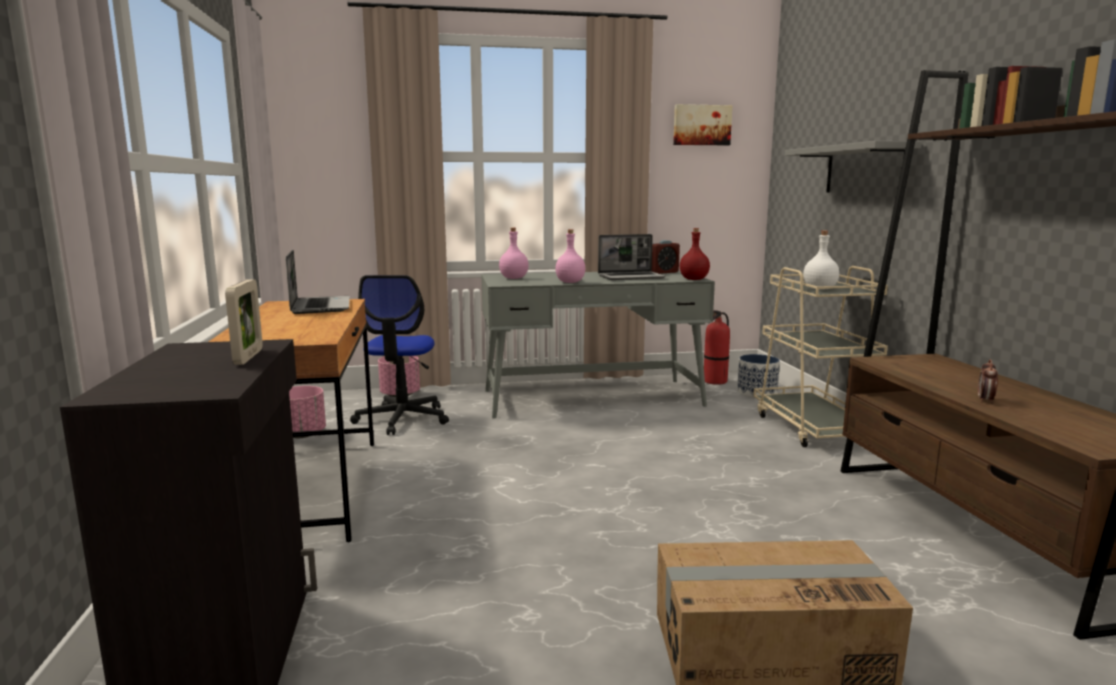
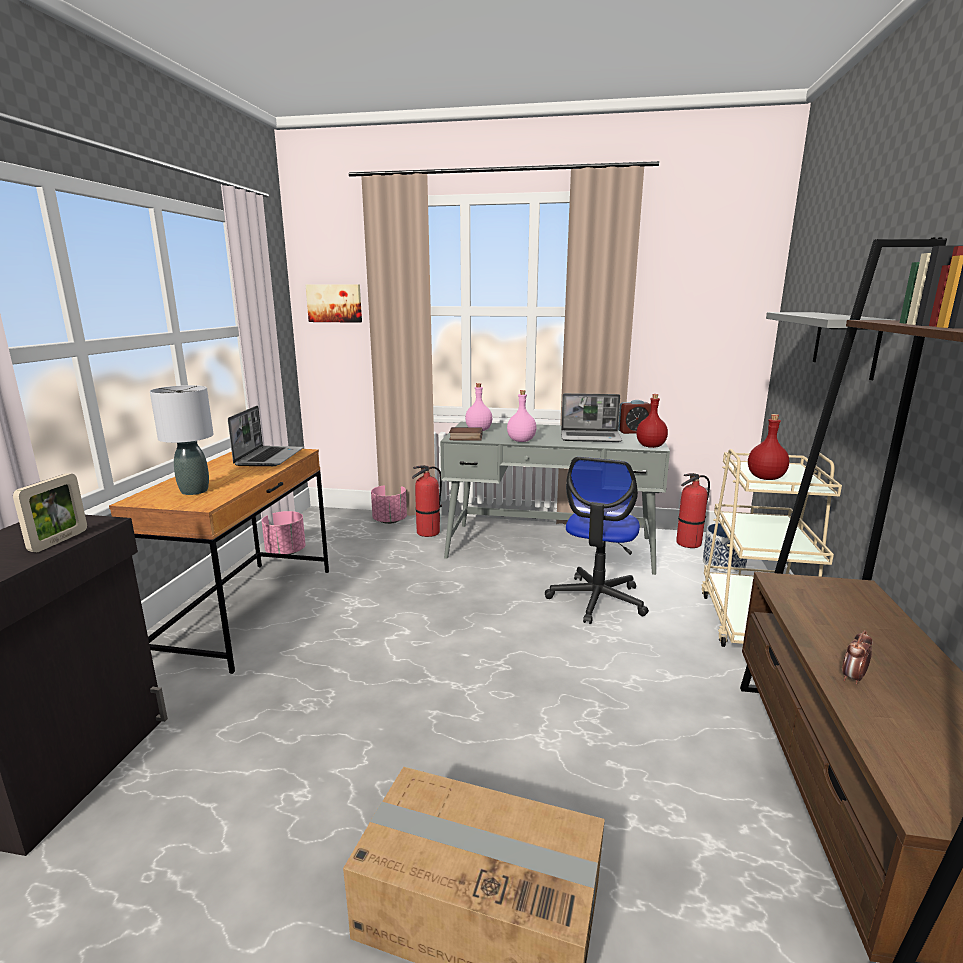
camera: 20 degrees right, 5 degrees up
office chair [350,275,449,435] -> office chair moved to [545,457,649,624]
picture [673,104,732,145] -> picture moved to [306,284,362,323]
white bottle [803,231,839,290] -> red bottle [748,414,789,480]
none -> grey table lamp [150,385,213,495]
none -> fire extinguisher [412,465,442,537]
none -> book [449,427,482,441]

